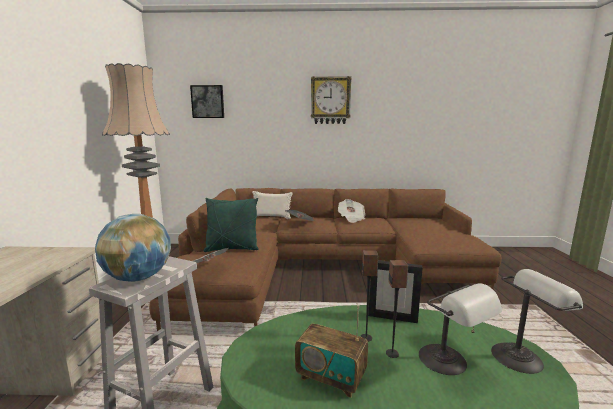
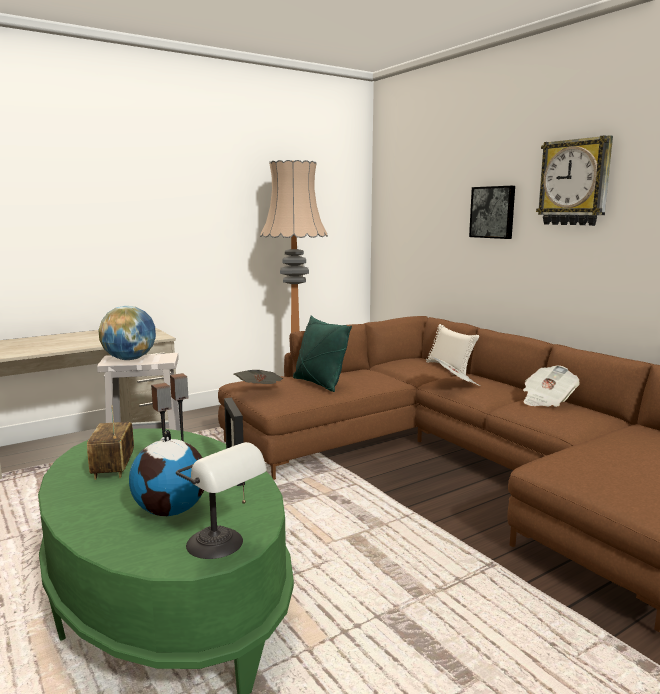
camera: 55 degrees right, 0 degrees up
picture [190,85,224,118] -> picture moved to [469,186,515,239]
table lamp [419,283,502,375] -> globe [129,430,204,516]

